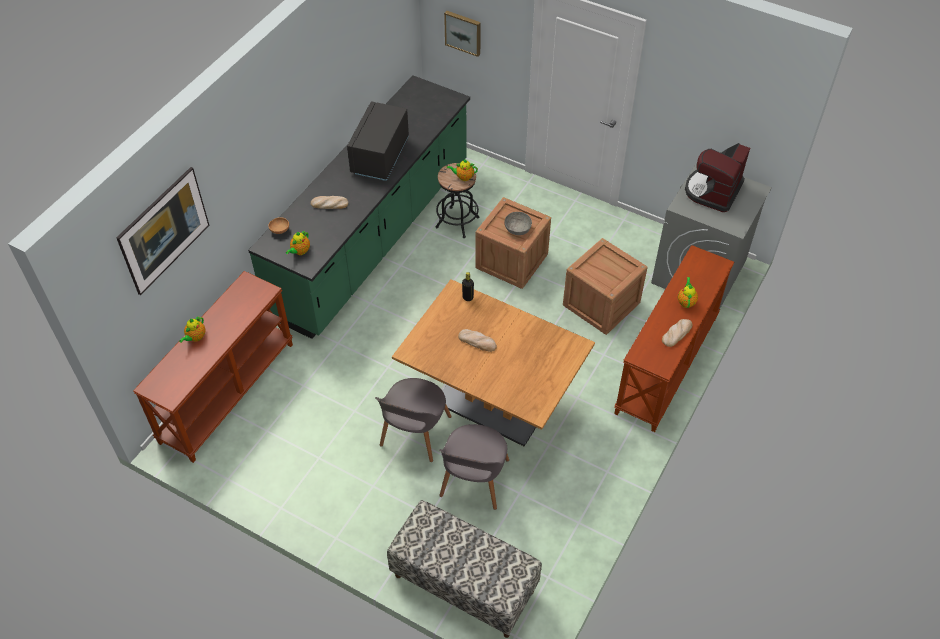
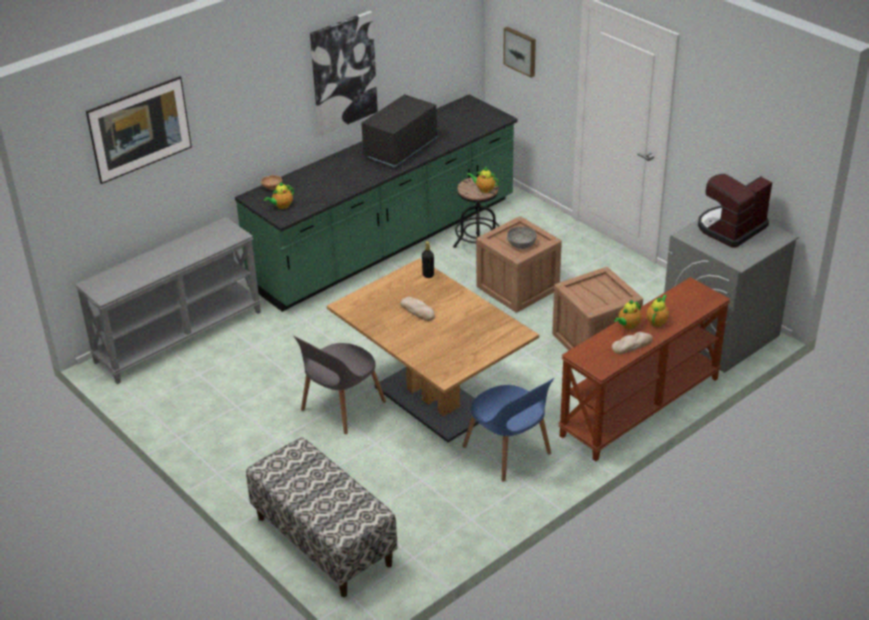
camera: 20 degrees right, 15 degrees down
brown console table [133,271,293,463] -> grey console table [75,217,261,384]
teapot [179,317,206,343] -> teapot moved to [614,300,641,329]
bread [311,196,348,209] -> none
grey chair [439,424,509,510] -> none
none -> picture [310,11,378,136]
none -> blue chair [462,378,554,482]

